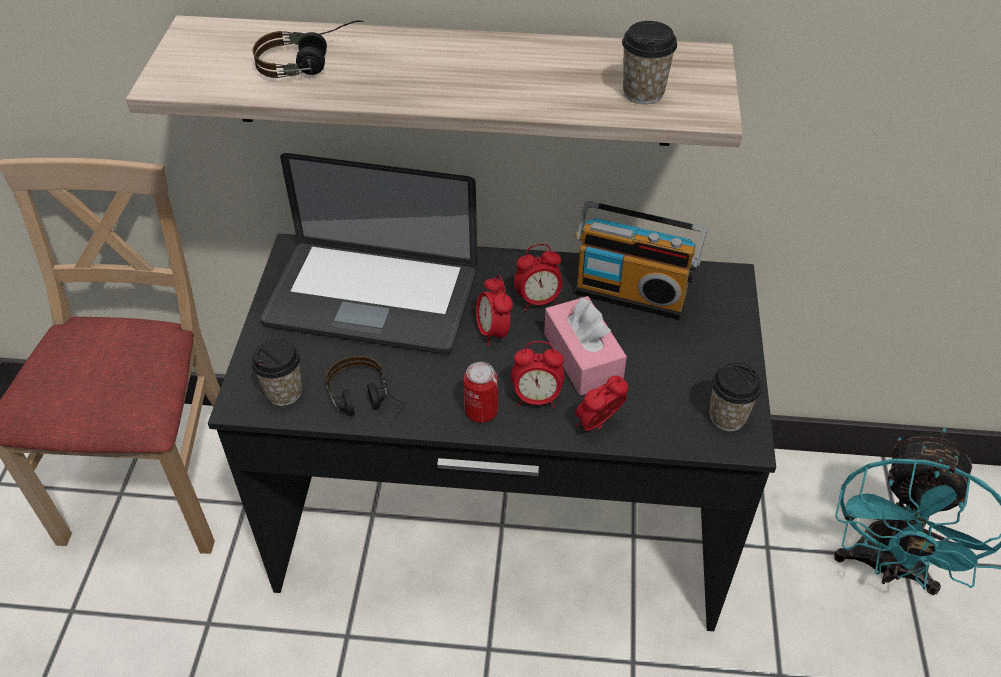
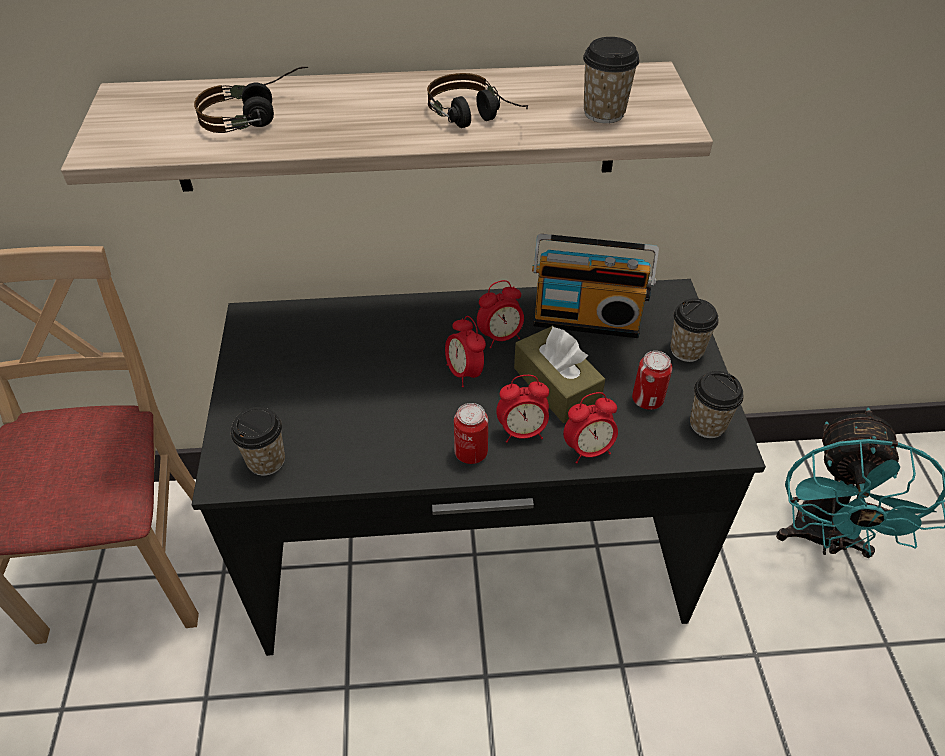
camera: 10 degrees left, 0 degrees up
laptop [261,153,478,354] -> none
headphones [326,356,404,420] -> headphones moved to [427,73,528,128]
pink tissue box [544,296,627,396] -> brown tissue box [514,326,605,423]
alarm clock [575,376,628,431] -> alarm clock turned 150 degrees counterclockwise [563,392,618,464]
none -> can [632,351,672,410]
none -> cup [670,298,719,362]

